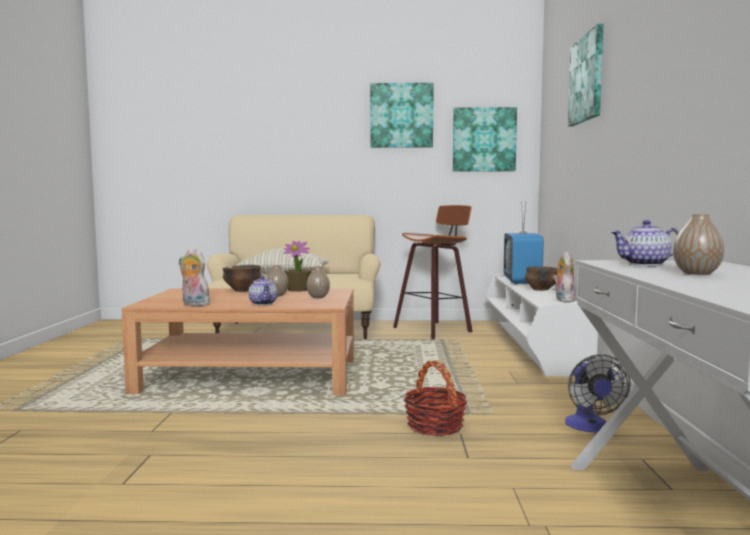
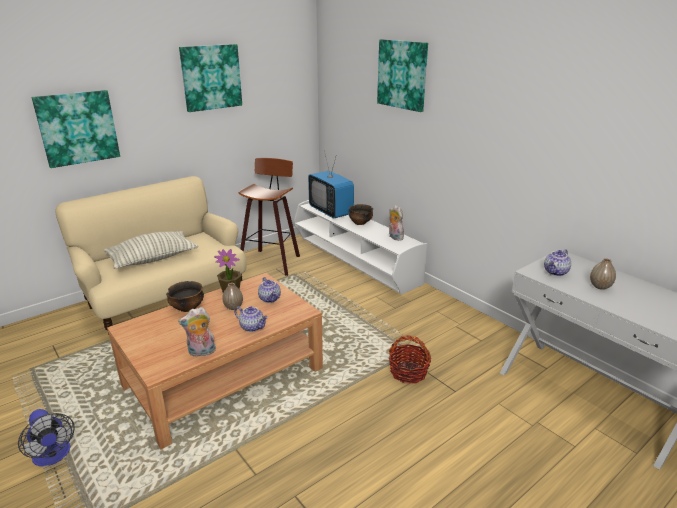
camera: 40 degrees left, 20 degrees up
vase [307,266,330,298] -> teapot [258,277,281,303]
picture [453,107,517,172] -> picture moved to [32,90,120,168]
fan [565,355,630,432] -> fan moved to [18,409,75,466]

